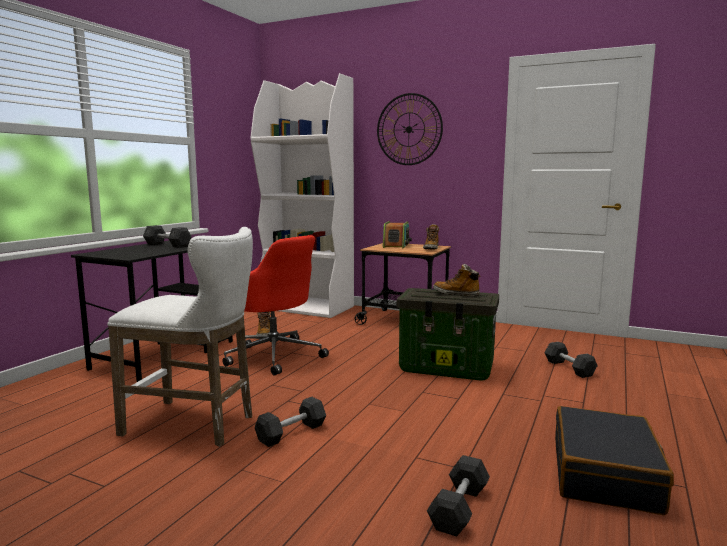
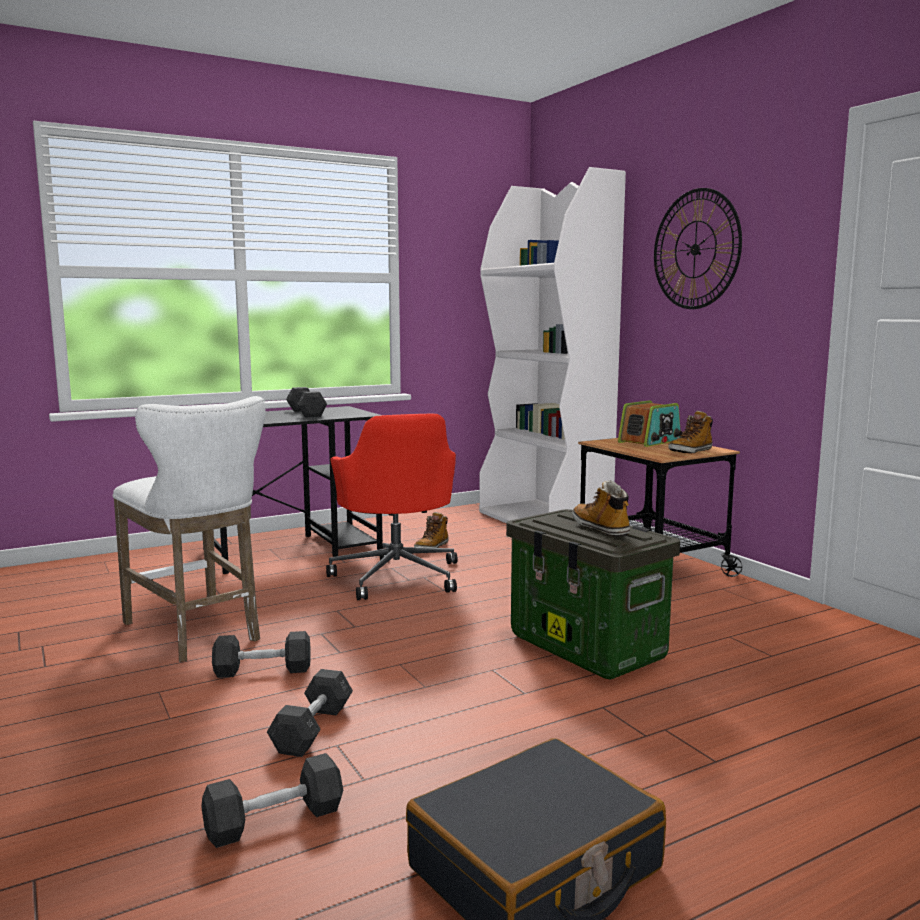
camera: 35 degrees right, 0 degrees up
grey dumbbell [545,342,598,378] -> grey dumbbell moved to [267,669,353,757]

